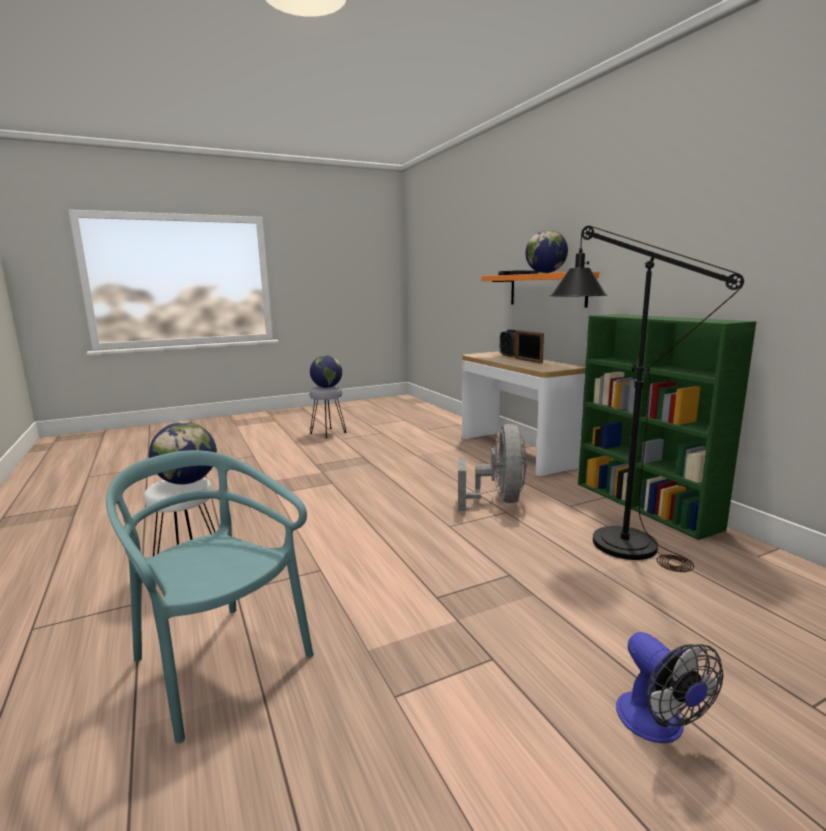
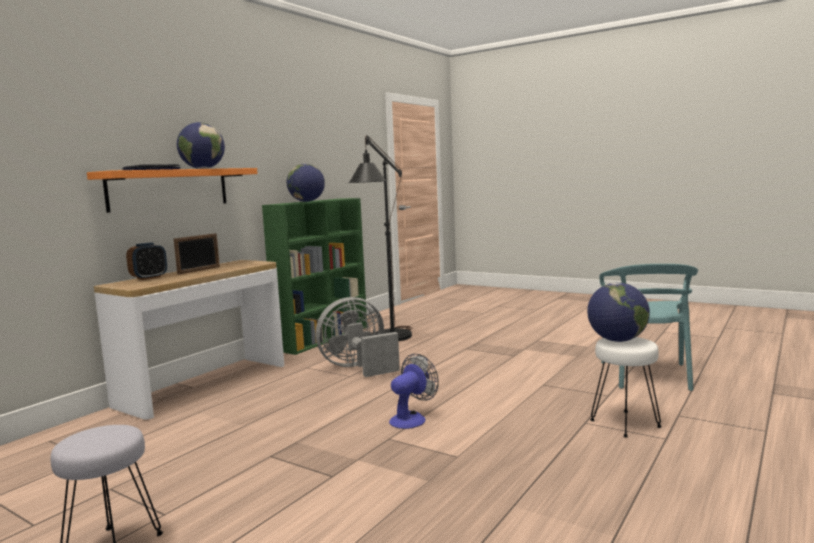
camera: 120 degrees left, 5 degrees down
globe [310,355,342,388] -> globe moved to [287,163,325,202]
fan [616,632,723,743] -> fan moved to [389,354,439,429]

